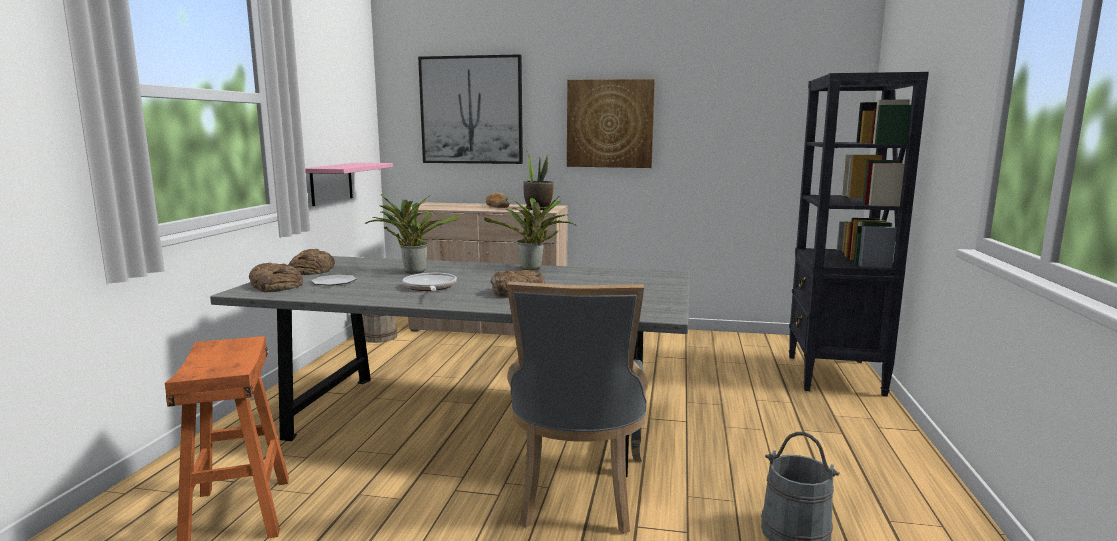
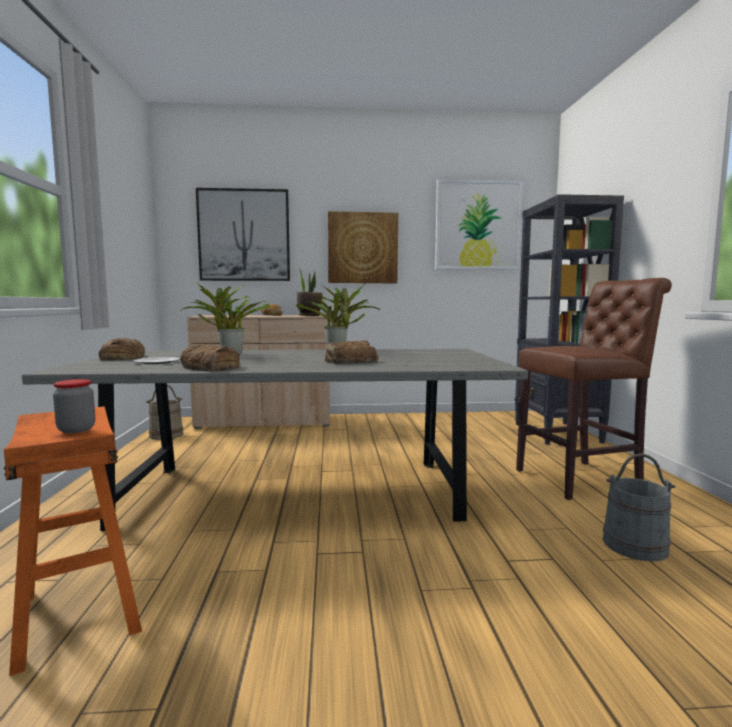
camera: 15 degrees left, 5 degrees down
bread [249,263,303,293] -> bread moved to [180,345,240,372]
pink shelf [305,163,393,206] -> none
frying pan [403,273,457,291] -> none
grey chair [507,281,648,534] -> none
none -> jar [53,379,95,433]
none -> picture [435,179,524,270]
none -> brown stool [516,278,672,500]

